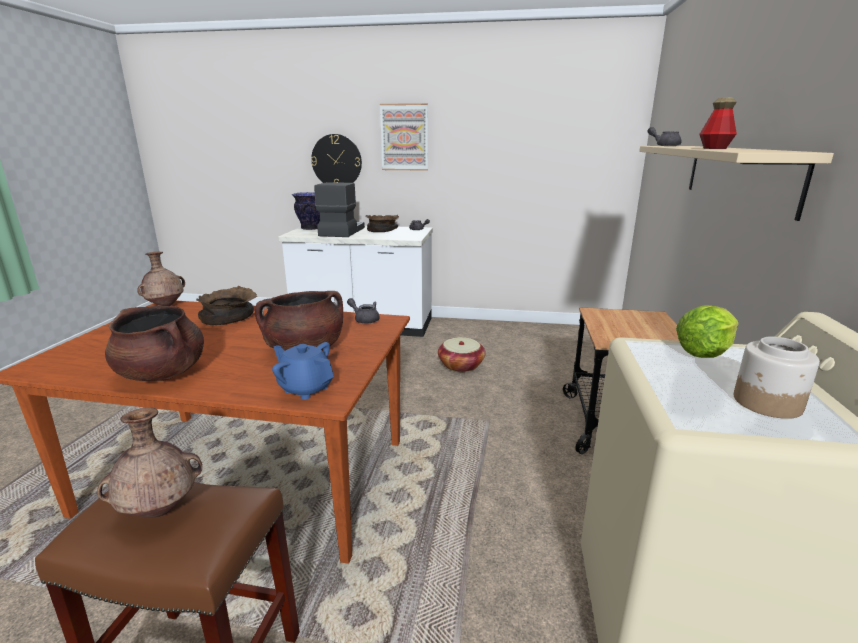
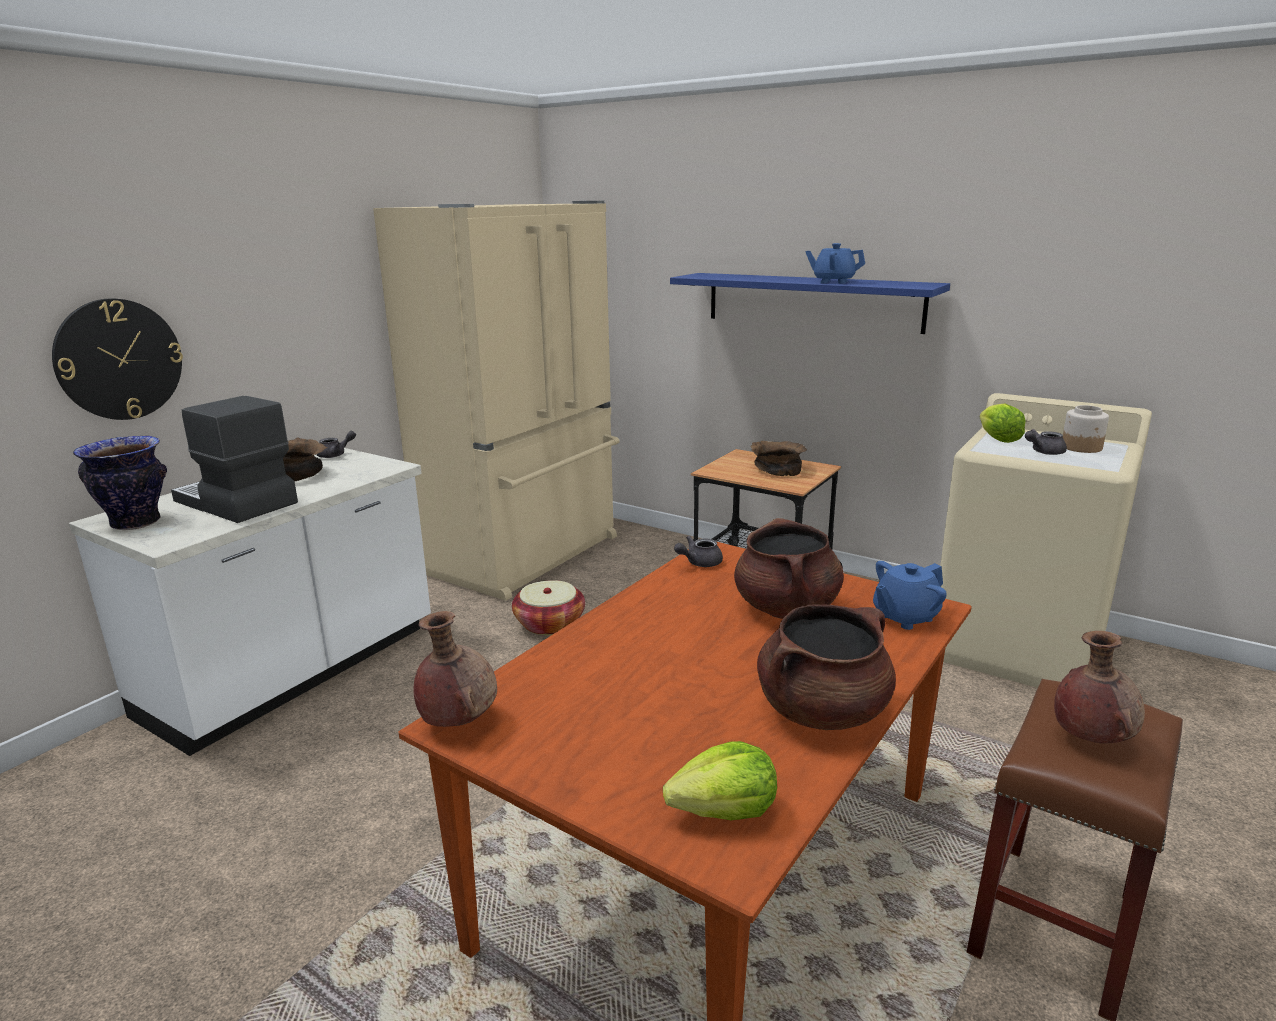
camera: 65 degrees left, 0 degrees up
brown bowl [196,286,258,325] -> brown bowl moved to [750,441,807,476]
picture [380,103,428,171] -> none
beige shelf [639,146,834,221] -> blue shelf [670,273,950,334]
grey teapot [648,127,681,146] -> grey teapot moved to [1025,429,1067,455]
bottle [699,98,737,149] -> blue teapot [805,243,865,284]
none -> beige fridge [373,201,620,601]
none -> lettuce [663,741,777,820]

